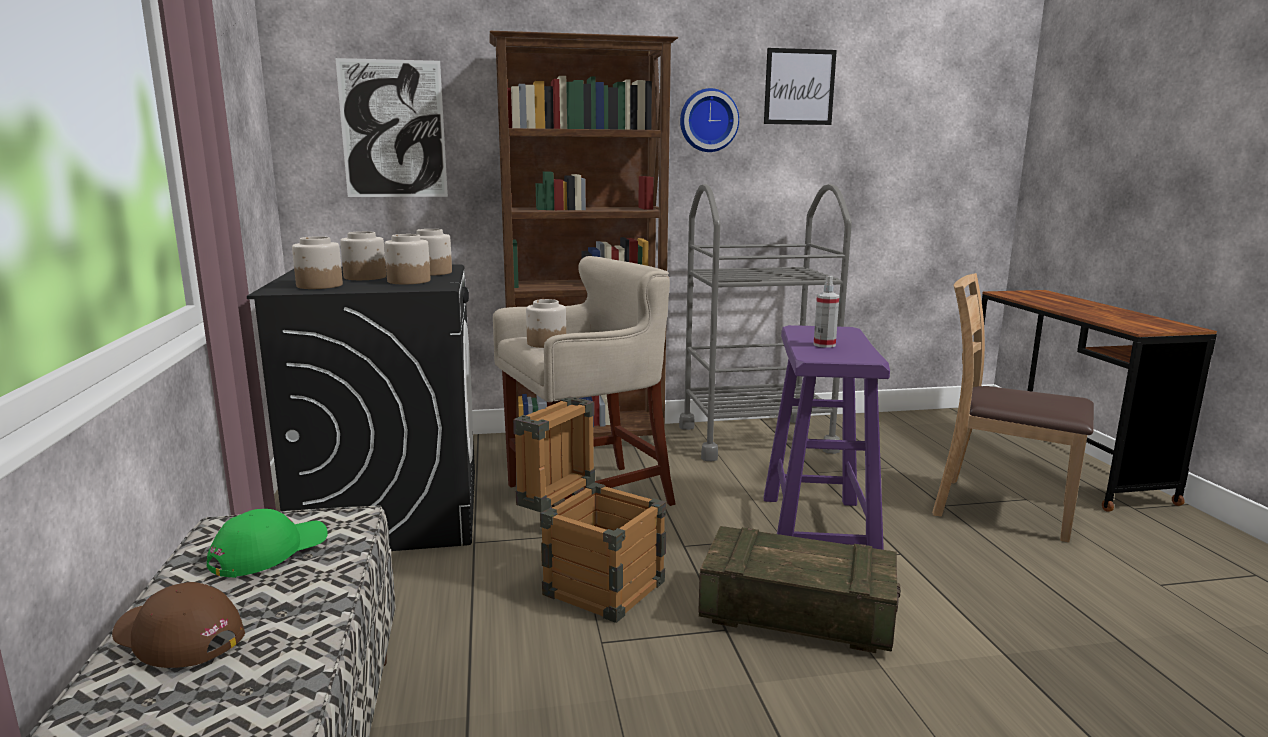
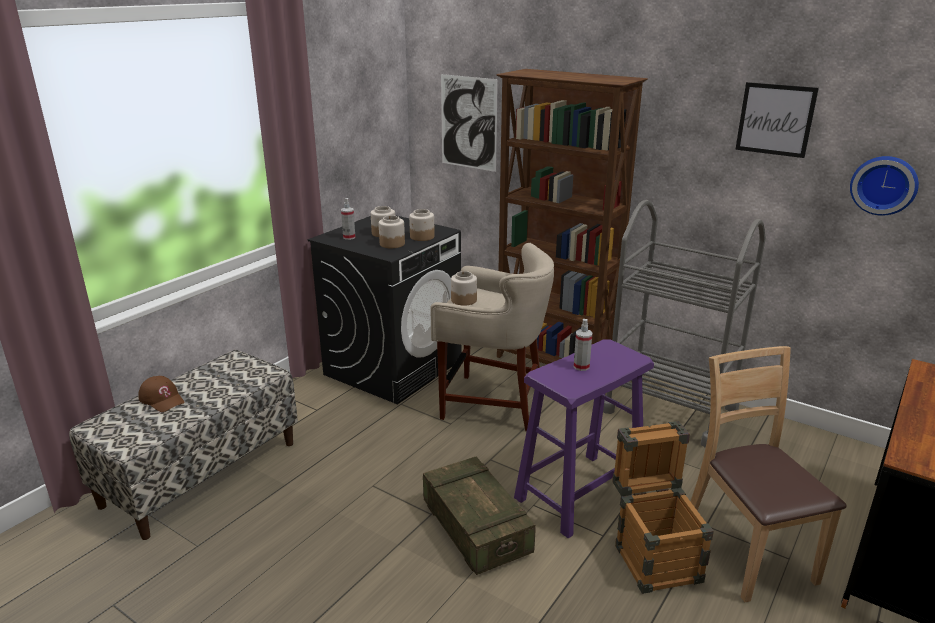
camera: 45 degrees right, 10 degrees up
brown cap [112,582,245,668] -> brown cap turned 150 degrees clockwise [138,376,185,412]
green cap [207,509,328,578] -> none
jar [292,236,343,289] -> spray bottle [341,198,355,240]
crate [513,396,666,623] -> crate moved to [612,421,714,594]
wall clock [680,88,739,152] -> wall clock moved to [850,156,919,216]

